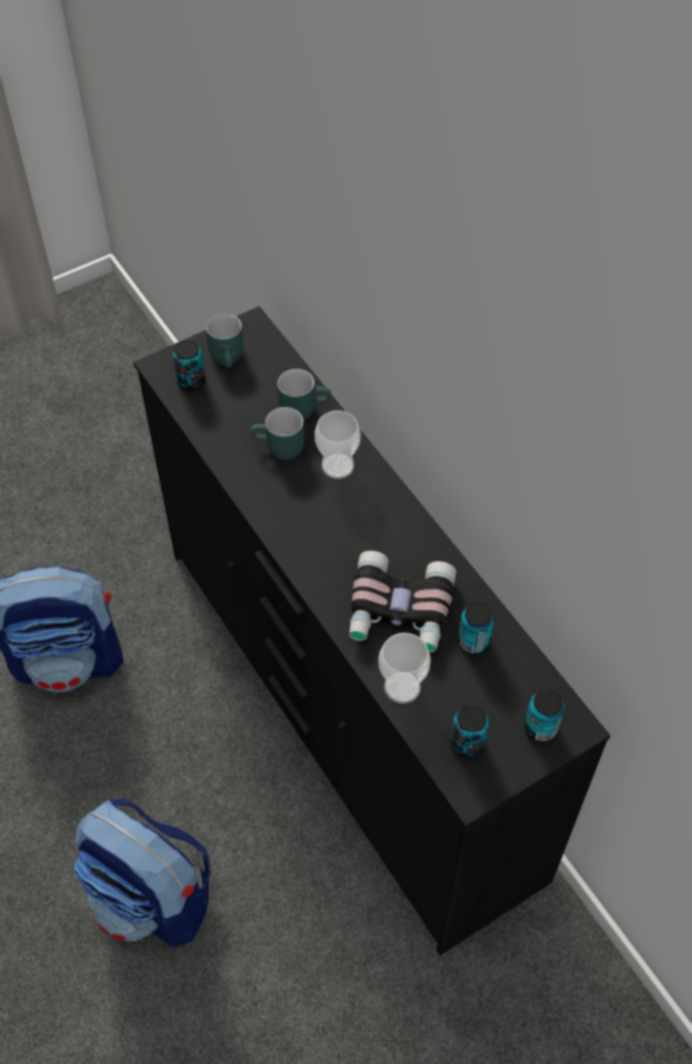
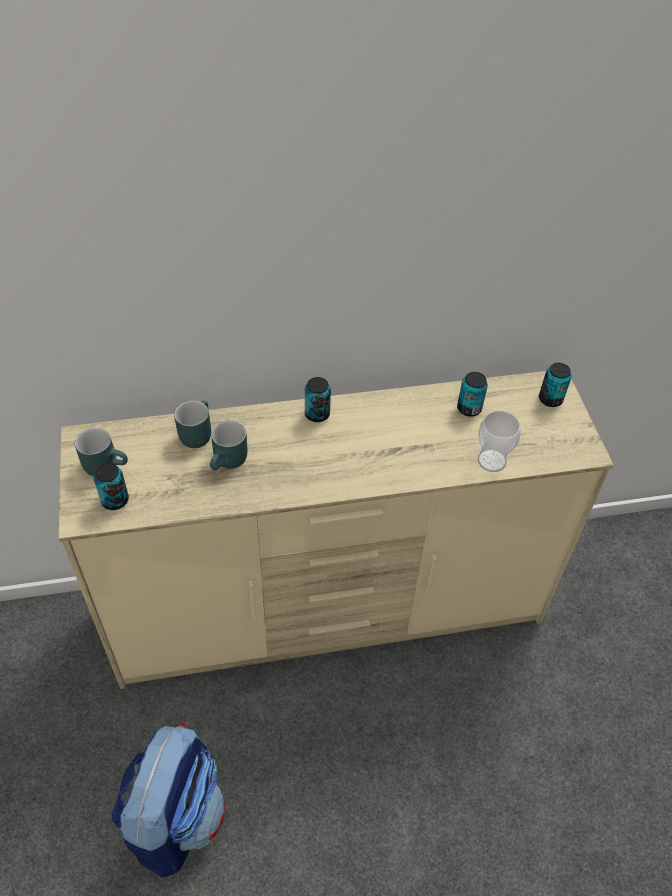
camera: 70 degrees left, 5 degrees down
backpack [74,798,211,947] -> none
black dresser [133,306,611,956] -> beige dresser [58,371,614,689]
cup [315,410,361,479] -> none
binoculars [349,551,456,652] -> none
can [451,705,489,758] -> can moved to [305,377,331,422]

